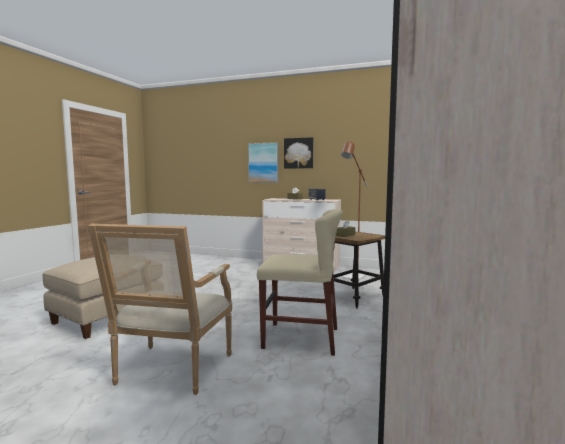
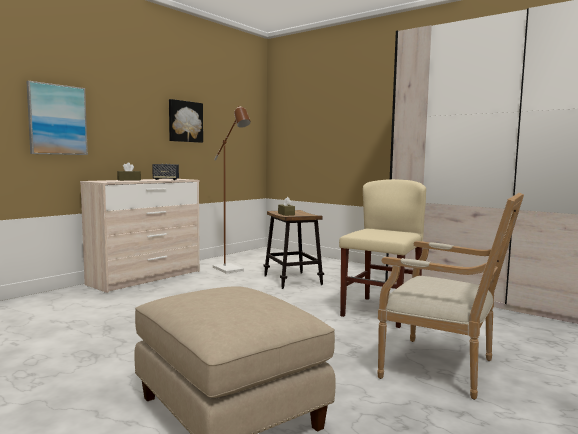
camera: 70 degrees left, 0 degrees up
picture [284,137,313,169] -> picture moved to [169,99,203,143]

